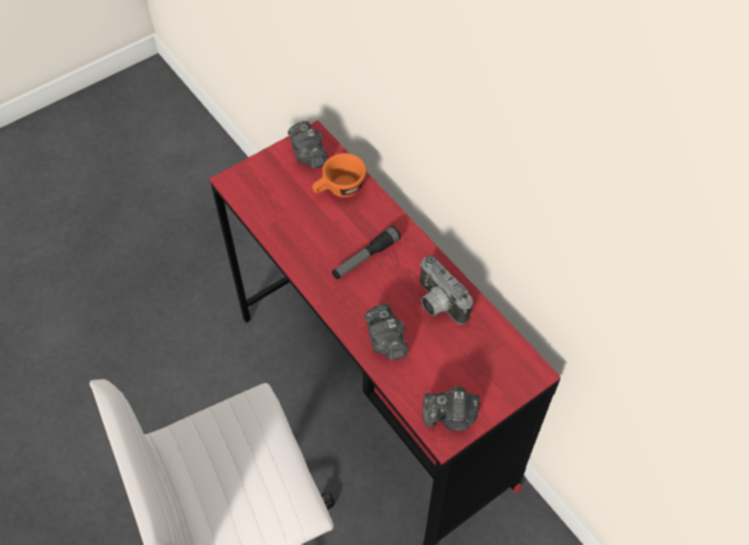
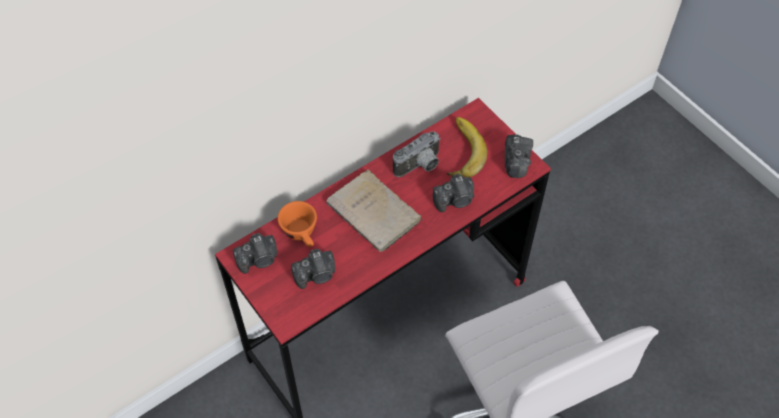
camera: 90 degrees left, 0 degrees up
flashlight [332,226,401,279] -> beige book [326,169,423,252]
none -> camera [291,248,335,289]
none -> banana [447,117,487,177]

